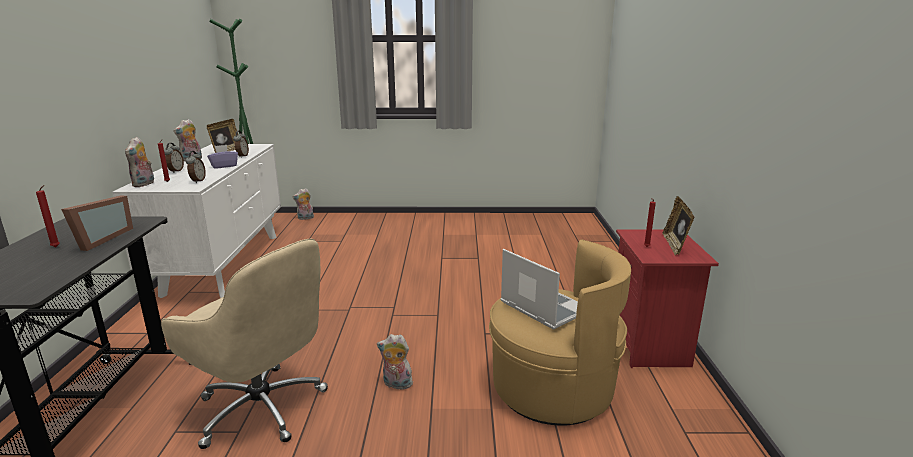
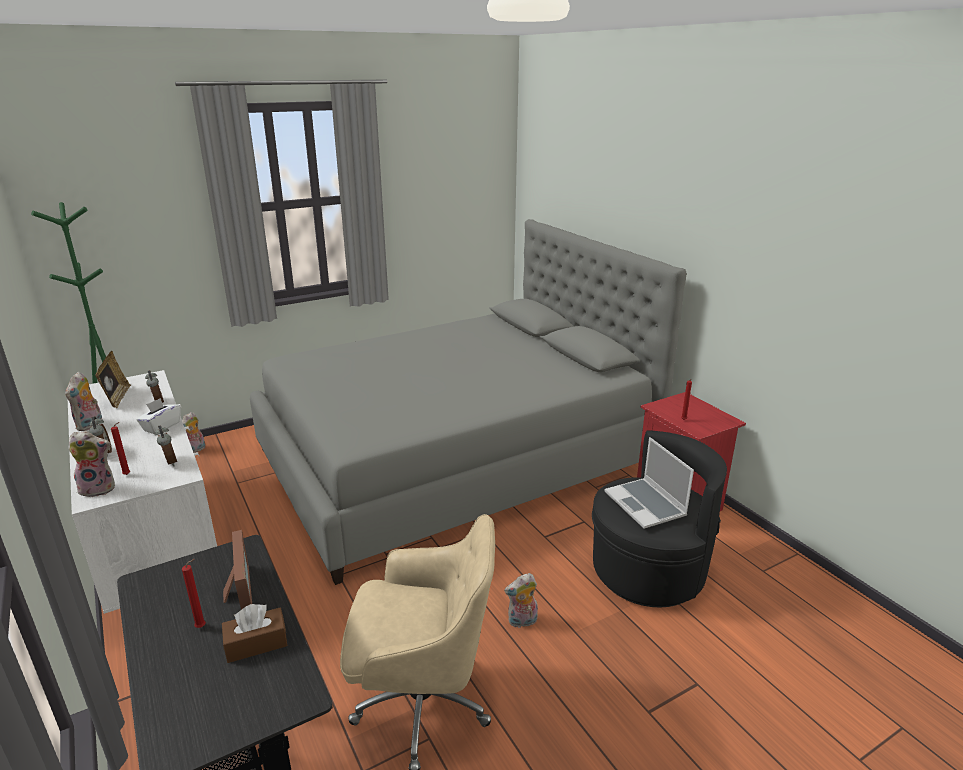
camera: 30 degrees left, 5 degrees up
plush toy [125,137,154,187] -> plush toy turned 75 degrees counterclockwise [68,431,115,497]
purple tissue box [207,145,238,169] -> white tissue box [136,398,181,434]
beige armchair [489,240,631,426] -> black armchair [592,430,727,608]
laptop [501,249,578,329] -> laptop turned 135 degrees counterclockwise [604,437,694,529]
picture frame [662,196,695,255] -> none
none -> brown tissue box [222,604,288,663]
none -> grey bed [250,219,686,585]

